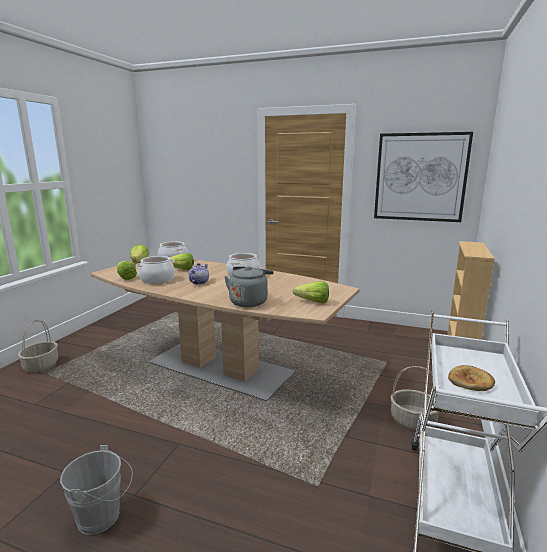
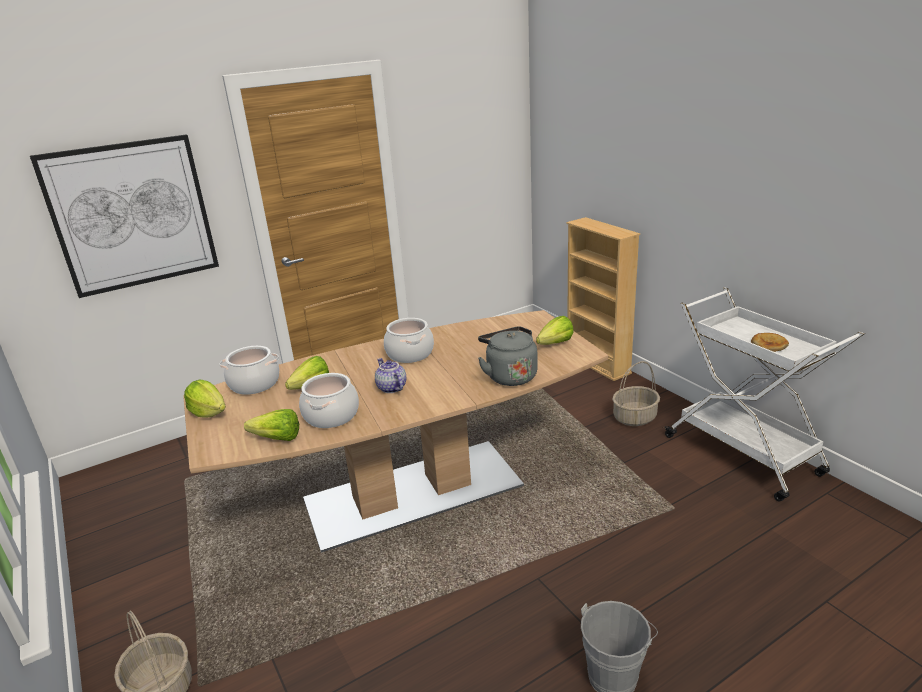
camera: 50 degrees left, 10 degrees up
picture [374,132,473,222] -> picture moved to [30,134,219,298]

